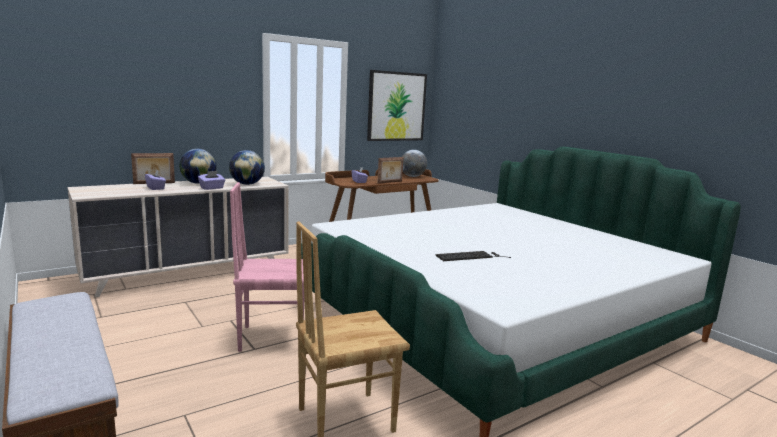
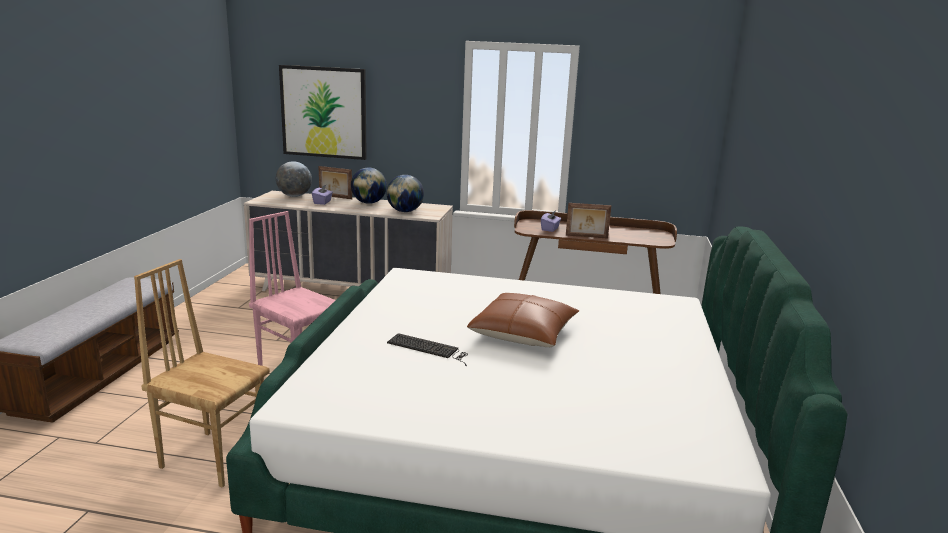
camera: 45 degrees right, 5 degrees up
purple tissue box [198,171,225,190] -> none
picture [367,70,427,141] -> picture moved to [279,65,367,160]
globe [402,150,427,177] -> globe moved to [276,161,312,197]
none -> brown pillow [467,293,579,347]

